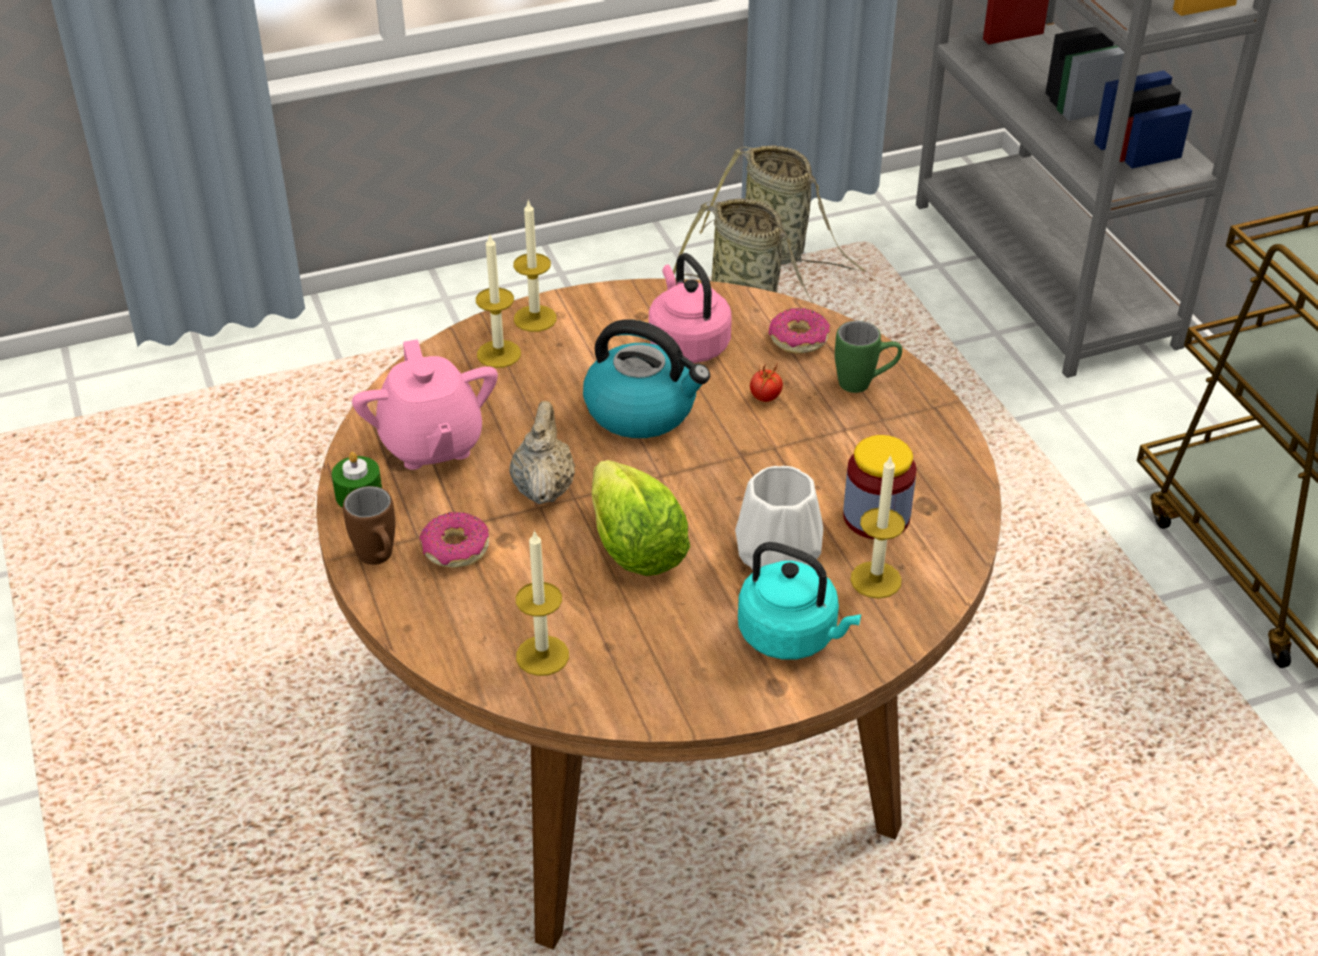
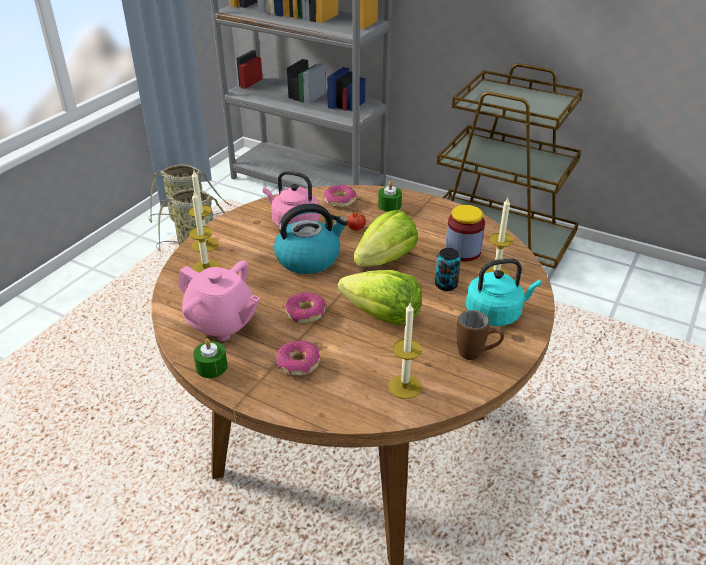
camera: 40 degrees left, 5 degrees down
brown mug [343,486,395,565] -> brown mug moved to [456,310,504,360]
beige teapot [509,401,575,504] -> donut [285,292,327,324]
white vase [735,466,823,570] -> can [435,248,461,291]
green mug [835,321,902,393] -> green candle [378,181,402,212]
none -> lettuce [353,210,418,267]

